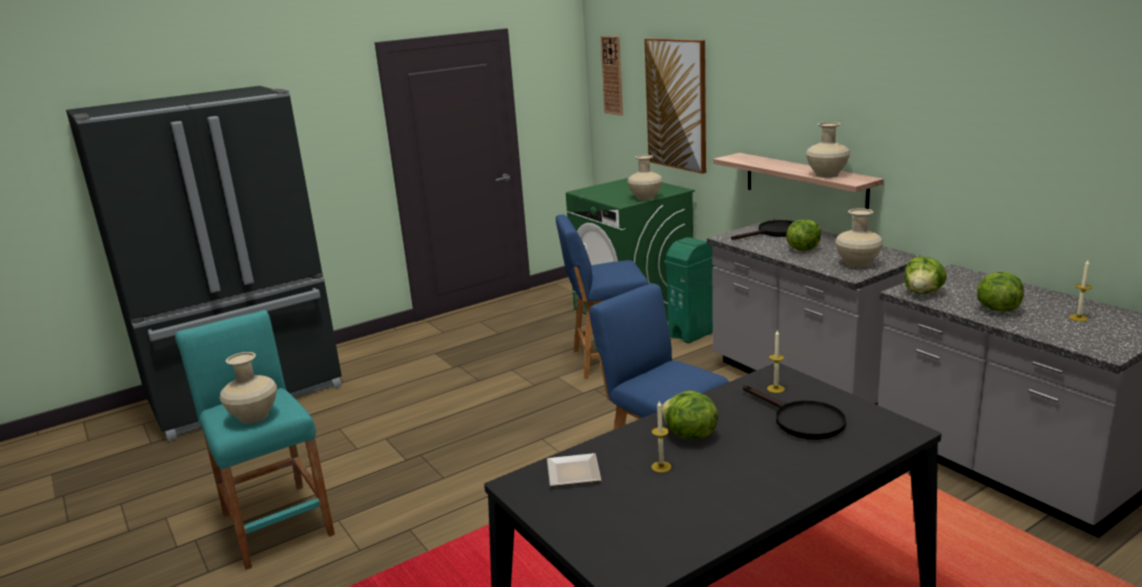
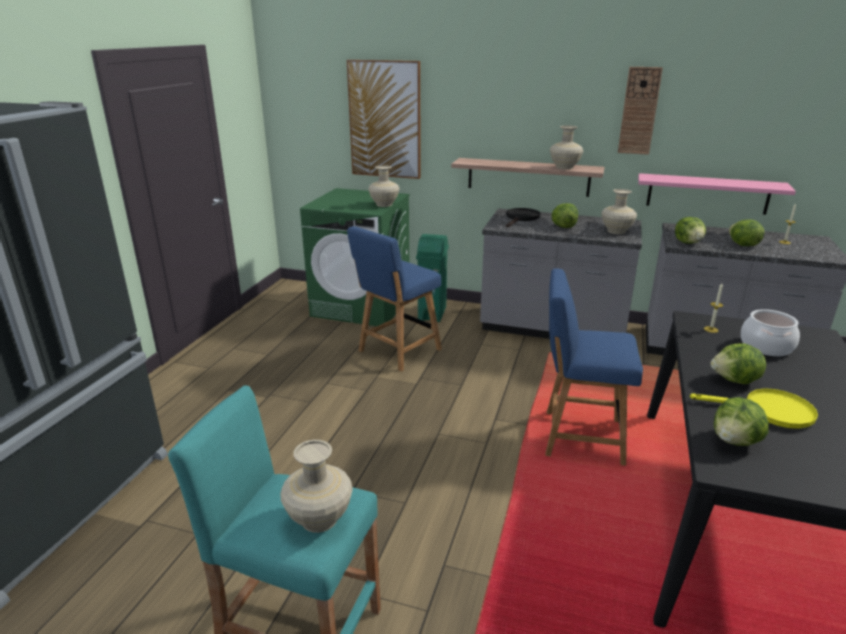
camera: 40 degrees left, 5 degrees up
plate [547,453,601,486] -> lettuce [714,397,768,446]
wall clock [601,36,623,116] -> wall clock moved to [618,67,663,155]
candle [651,401,672,473] -> yellow frying pan [690,388,818,429]
black frying pan [743,385,846,440] -> cooking pot [741,309,800,356]
none -> pink shelf [638,173,796,215]

